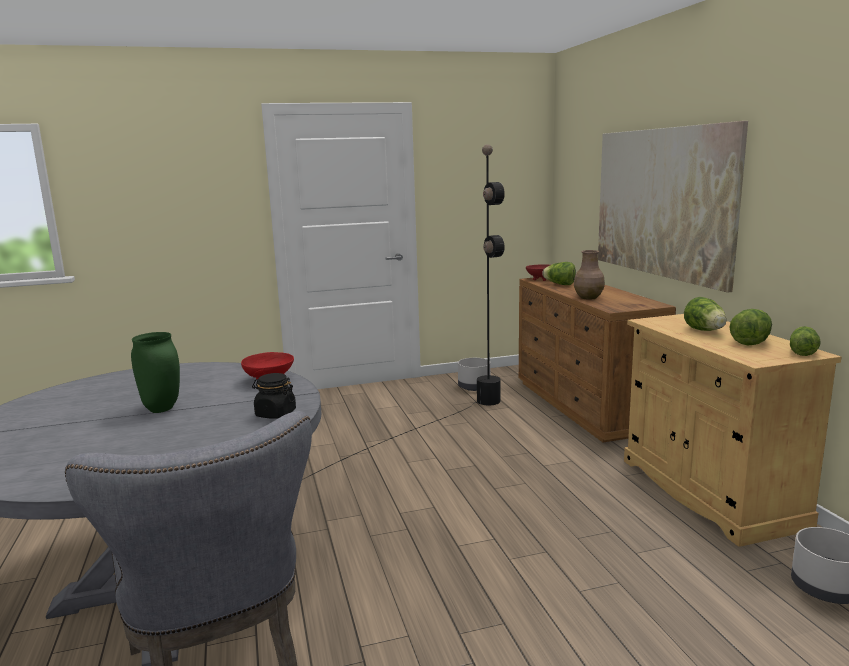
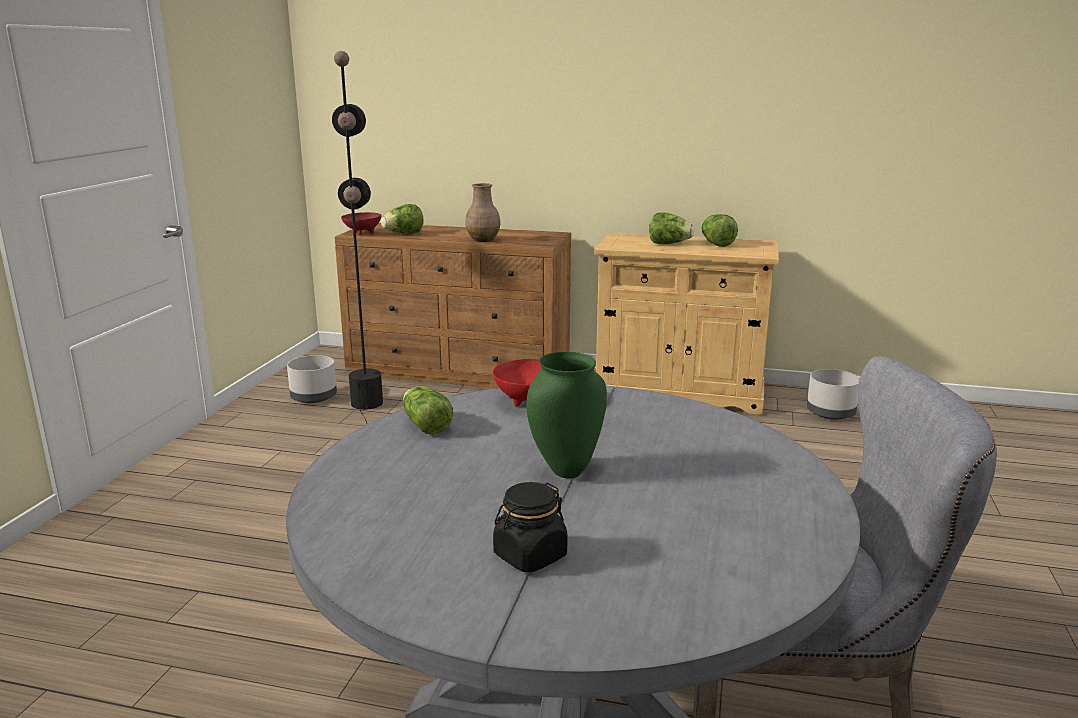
camera: 60 degrees left, 5 degrees up
black jar [252,373,296,419] -> black jar moved to [493,482,567,572]
picture [598,121,748,293] -> none
lettuce [790,326,821,356] -> lettuce moved to [403,386,453,435]

